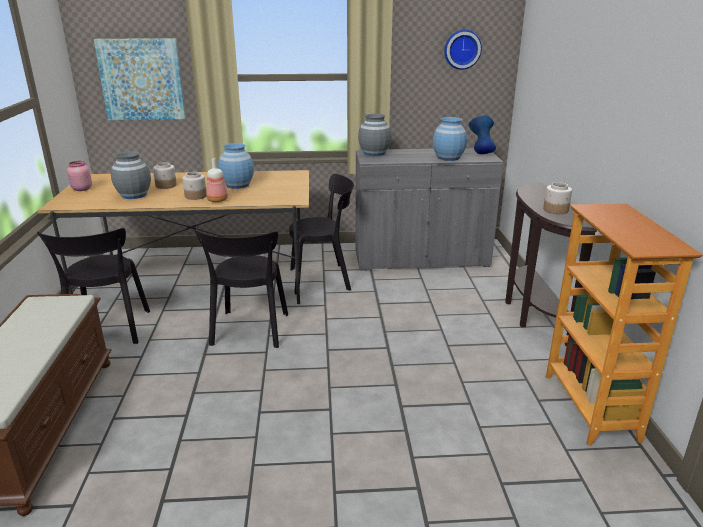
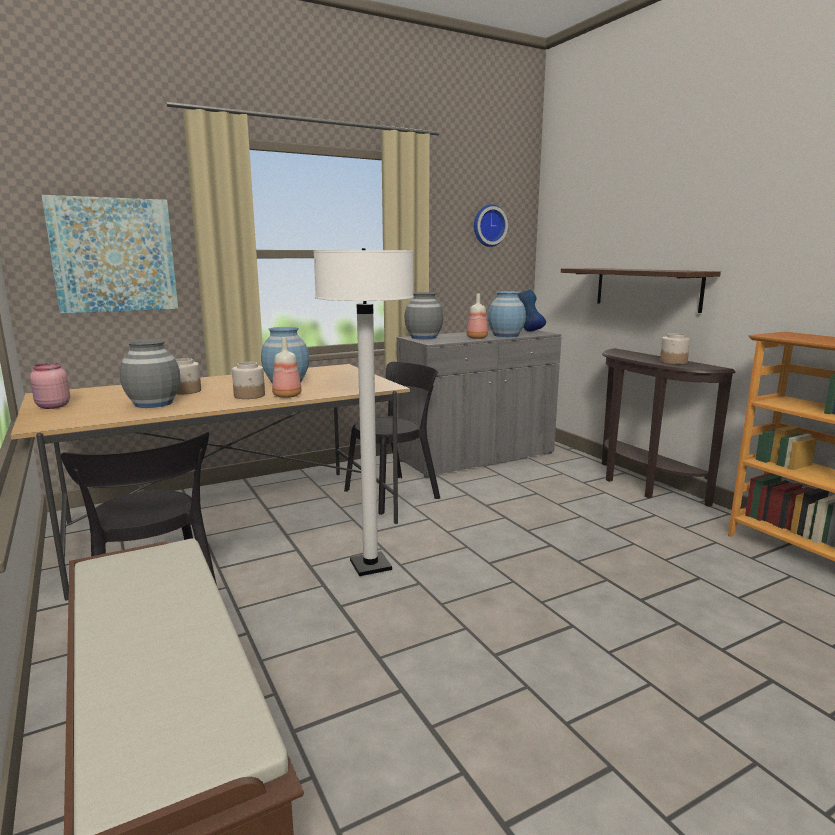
camera: 25 degrees left, 10 degrees down
black chair [195,230,288,348] -> white floor lamp [313,248,414,576]
none -> bottle [467,294,488,339]
none -> shelf [561,268,721,313]

